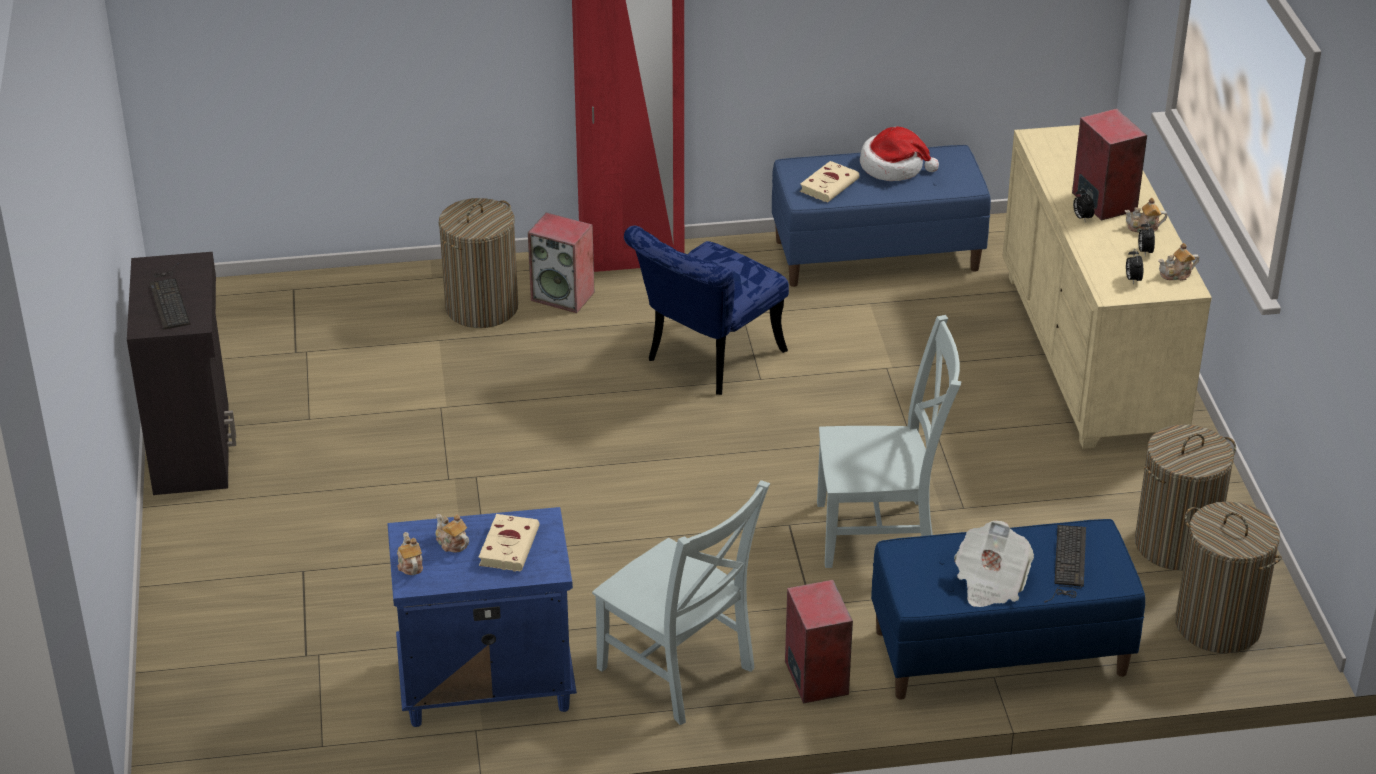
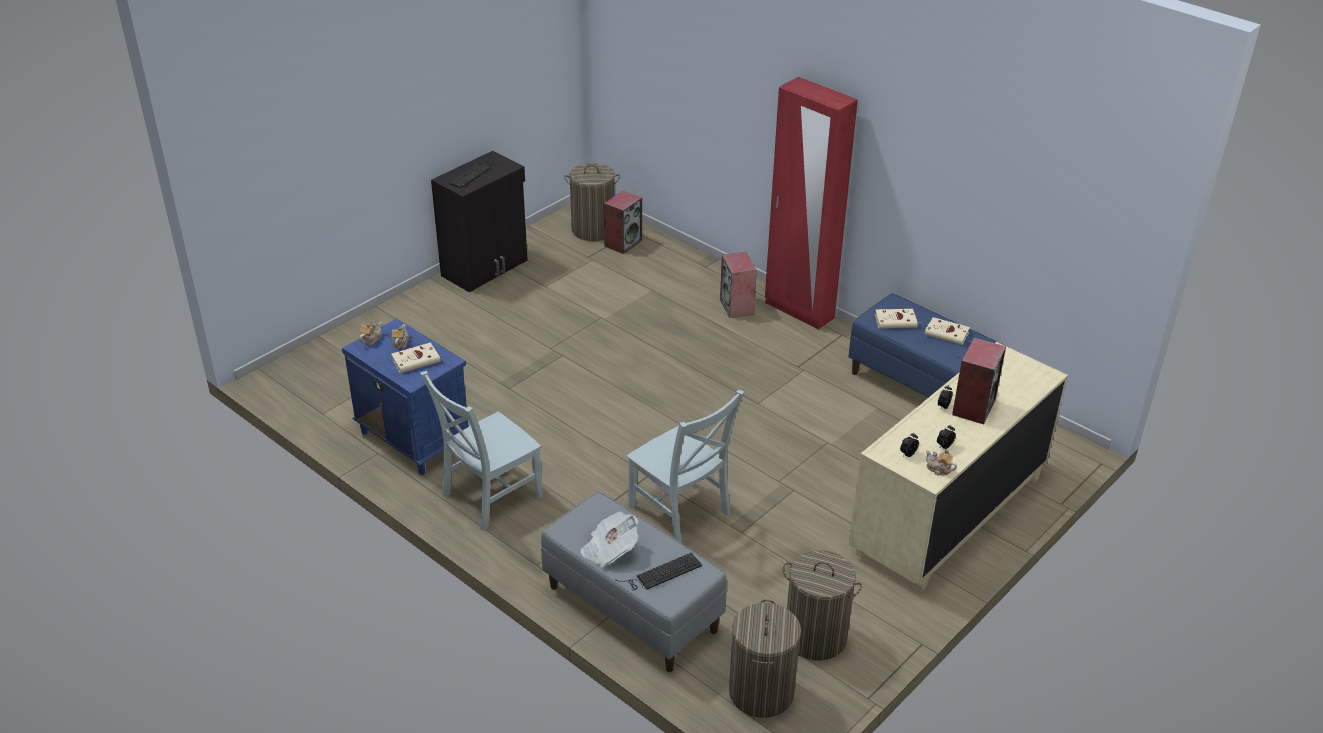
camera: 50 degrees right, 0 degrees up
laundry basket [439,198,518,328] -> laundry basket moved to [564,163,620,241]
grey chair [592,480,770,725] -> grey chair turned 45 degrees clockwise [420,371,543,531]
blue chair [624,226,789,395] -> none
speaker [785,580,853,704] -> speaker moved to [604,190,642,254]
hat [860,127,939,181] -> beige book [925,317,972,345]
blue bench [871,519,1145,700] -> grey bench [541,492,727,672]
teapot [1125,198,1167,232] -> none

